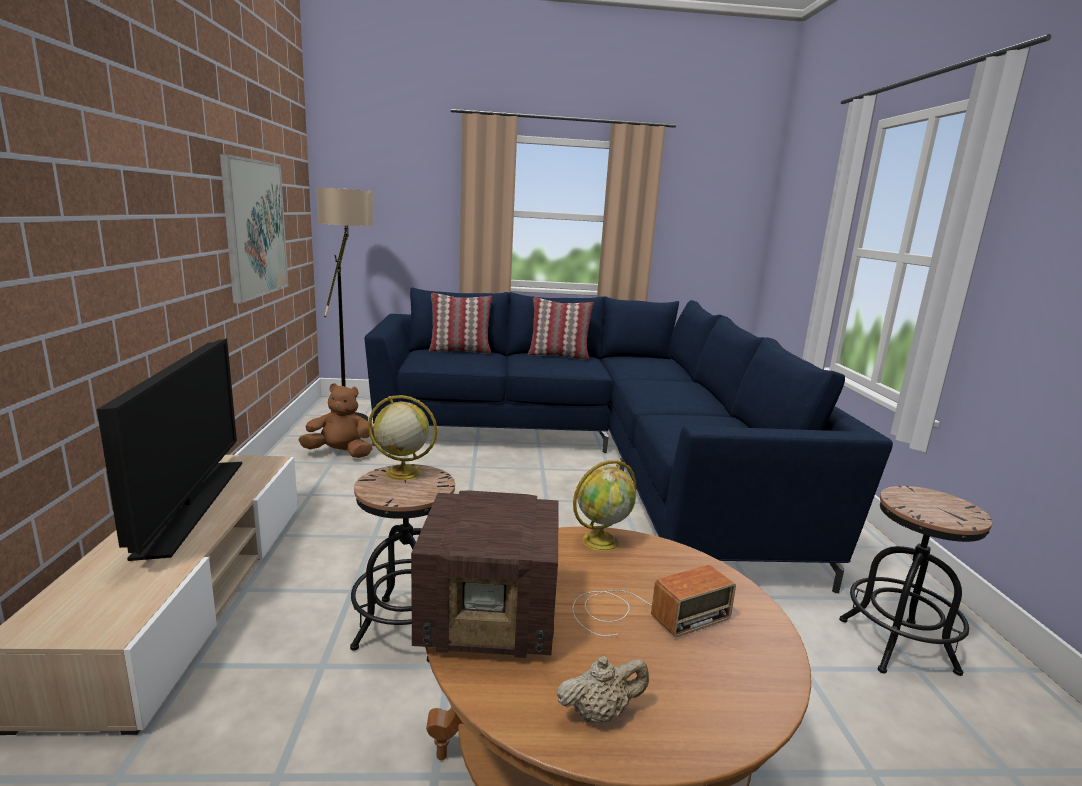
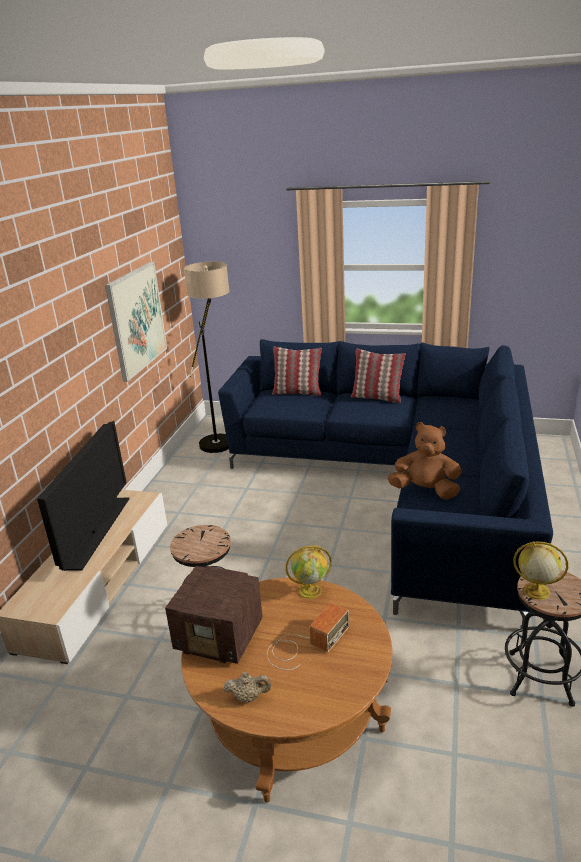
camera: 20 degrees right, 10 degrees up
brown plush toy [298,383,374,458] -> brown plush toy moved to [387,422,462,499]
globe [368,395,437,480] -> globe moved to [513,541,568,600]
radio [572,565,736,637] -> radio turned 45 degrees counterclockwise [267,603,349,670]

